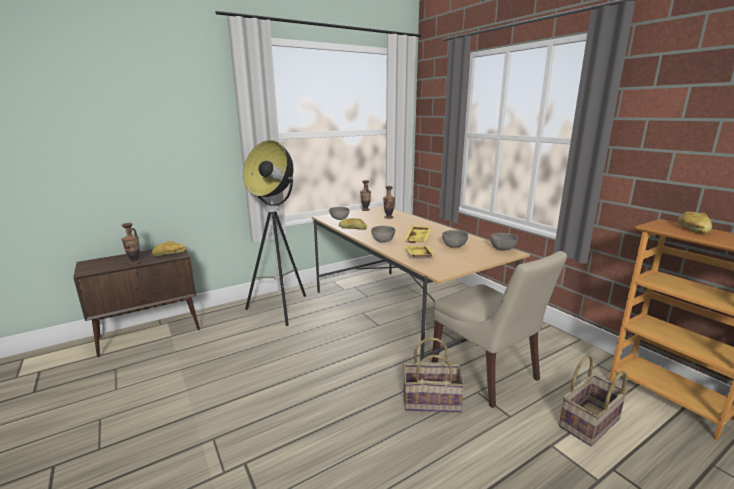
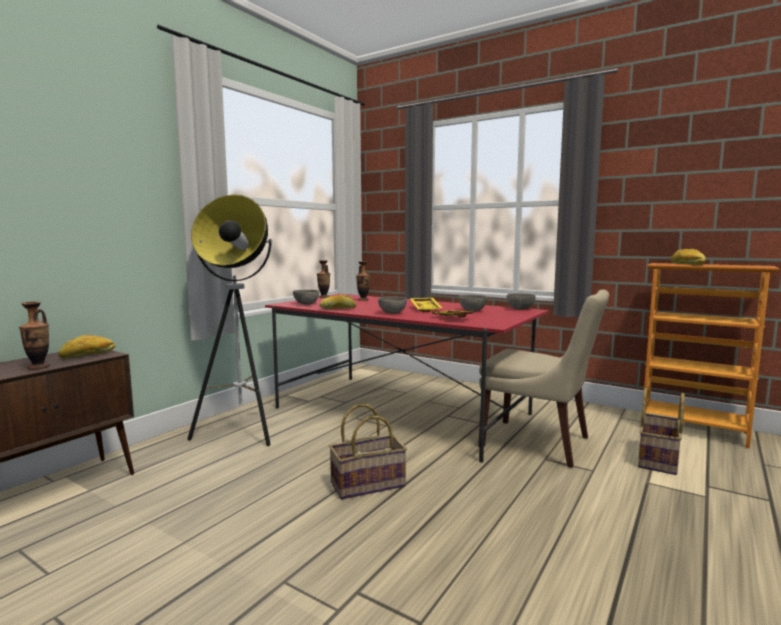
camera: 25 degrees left, 10 degrees down
beige dining table [312,206,530,361] -> red dining table [265,294,549,463]
basket [403,337,465,412] -> basket moved to [329,404,407,499]

